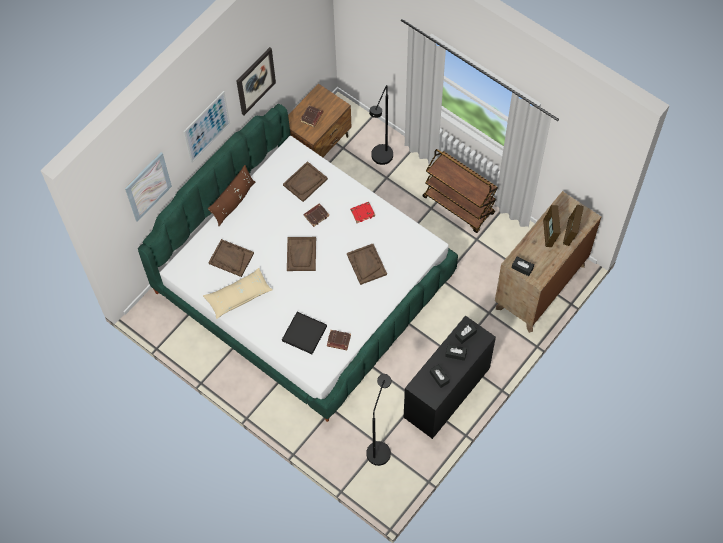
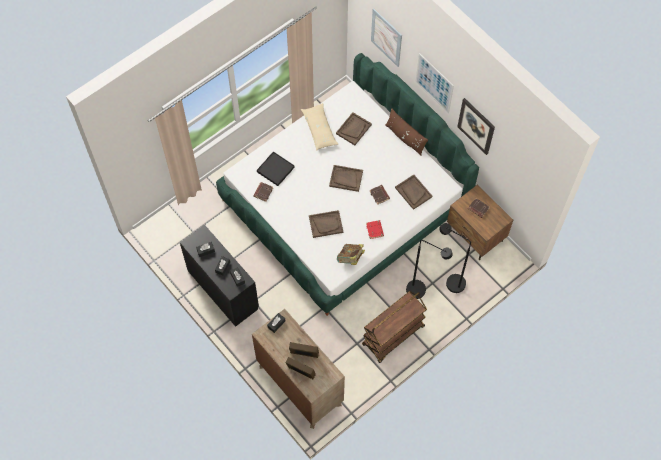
camera: 100 degrees right, 0 degrees up
black floor lamp [366,374,392,466] -> black floor lamp moved to [406,240,453,299]
none -> book [337,244,365,265]

